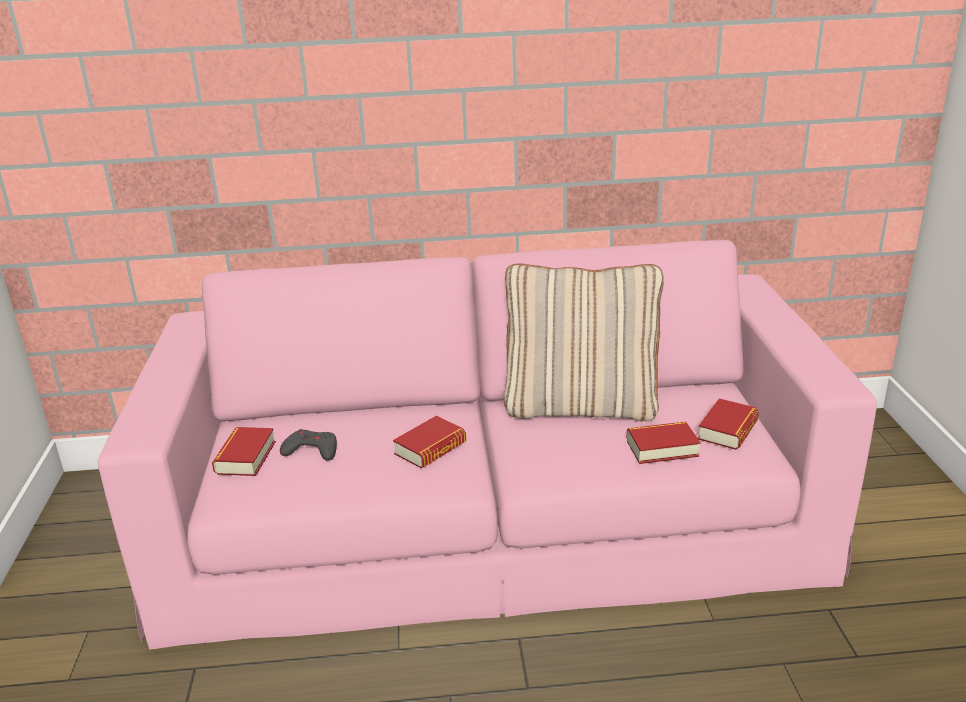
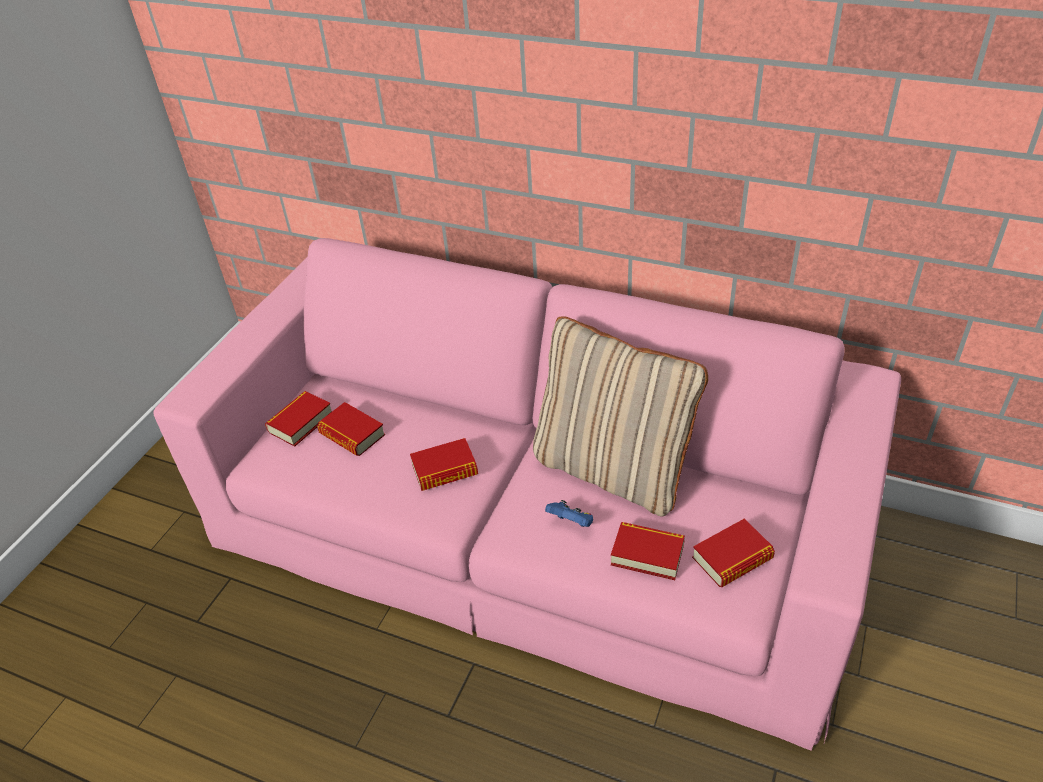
camera: 30 degrees right, 15 degrees up
grey game controller [280,429,337,460] -> book [317,402,385,456]
none -> blue game controller [545,500,593,527]

